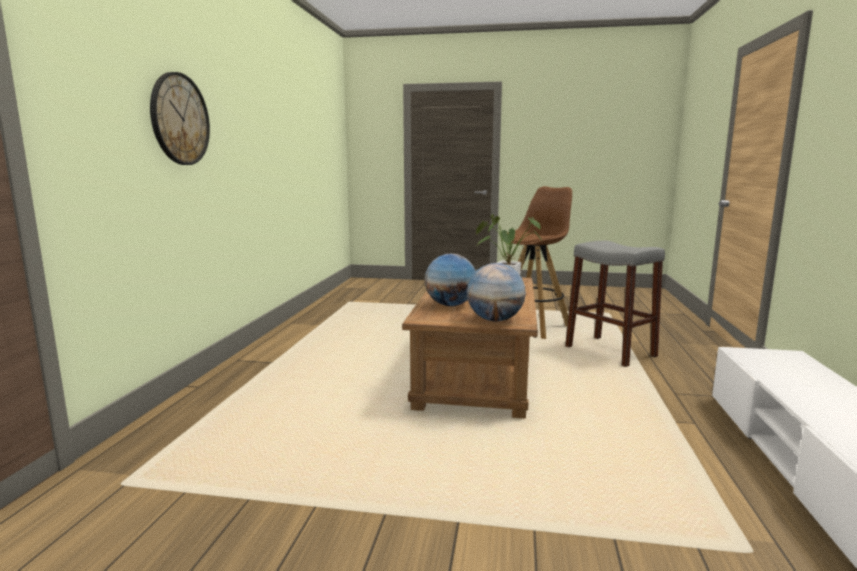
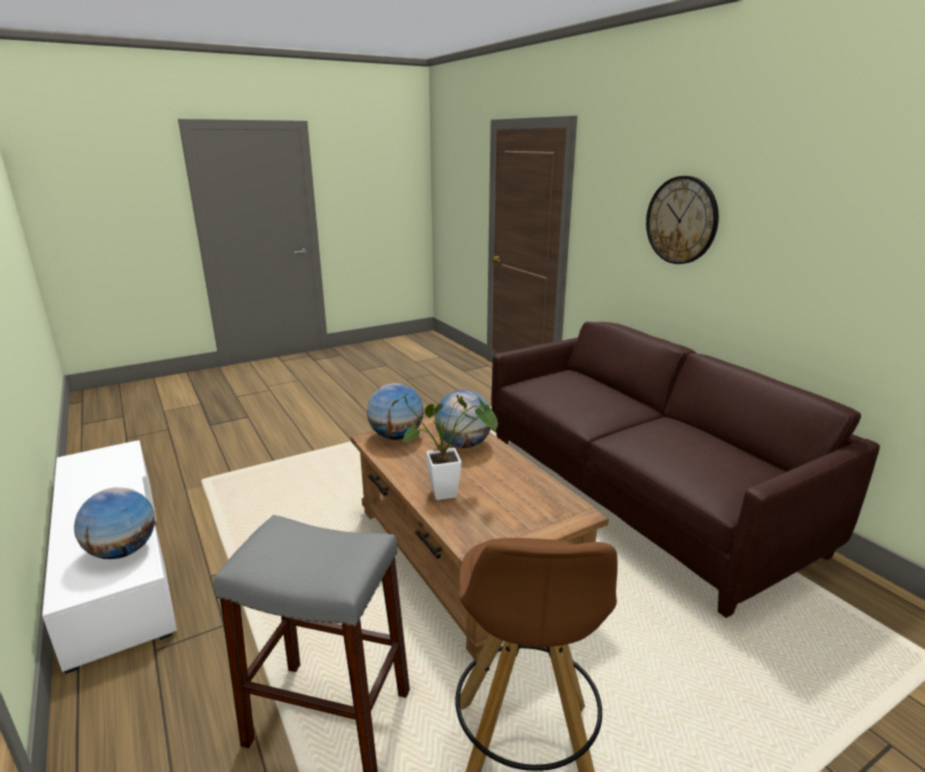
camera: 140 degrees right, 10 degrees up
none -> globe [74,487,155,559]
none -> brown sofa [491,322,880,618]

